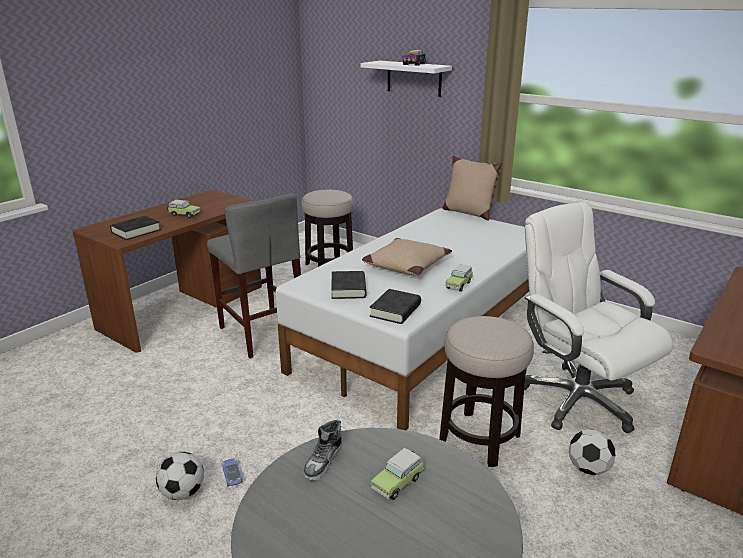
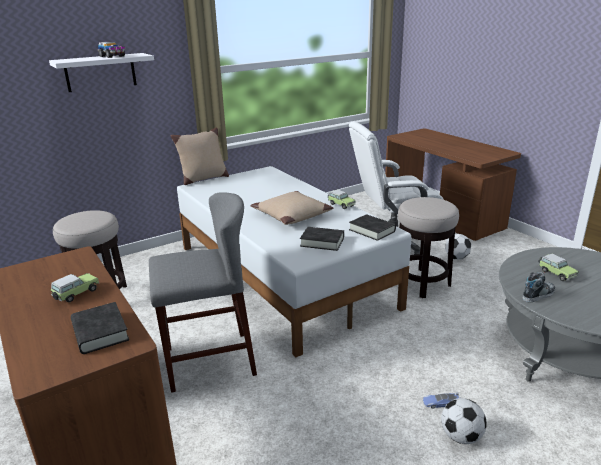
camera: 70 degrees left, 0 degrees up
shoe [304,420,342,481] -> shoe turned 75 degrees counterclockwise [523,272,555,303]

